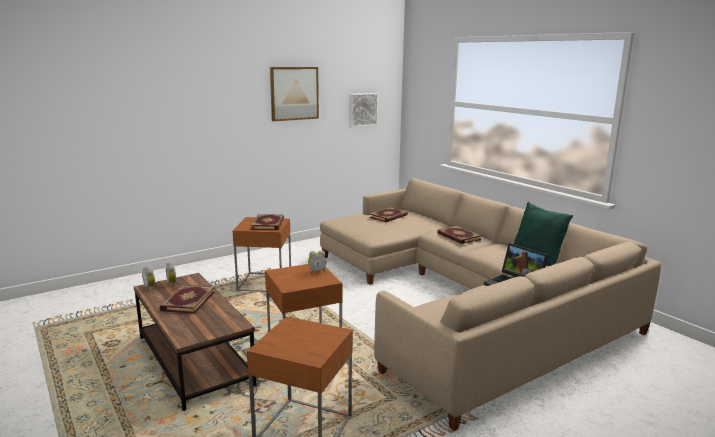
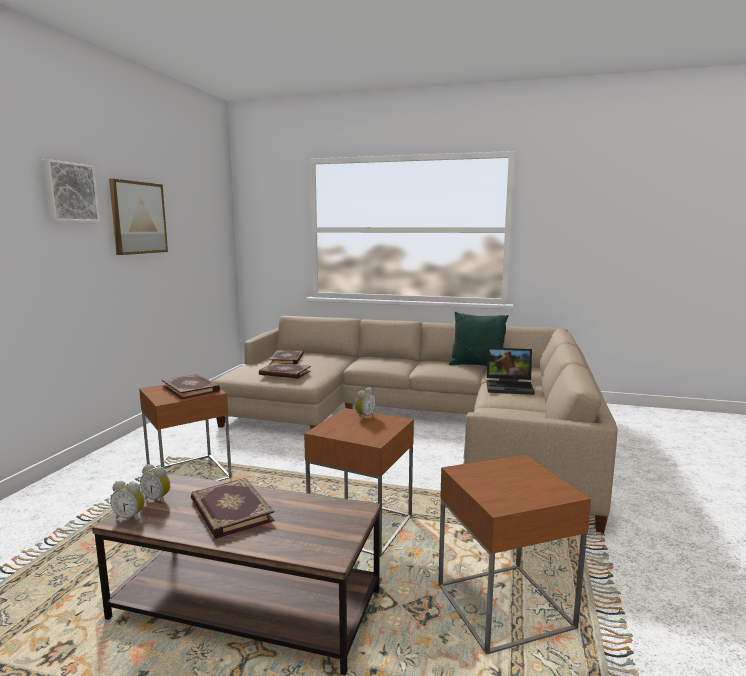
camera: 40 degrees left, 5 degrees down
picture [349,93,378,127] -> picture moved to [42,159,100,222]
book [437,226,482,244] -> book moved to [259,363,311,379]

